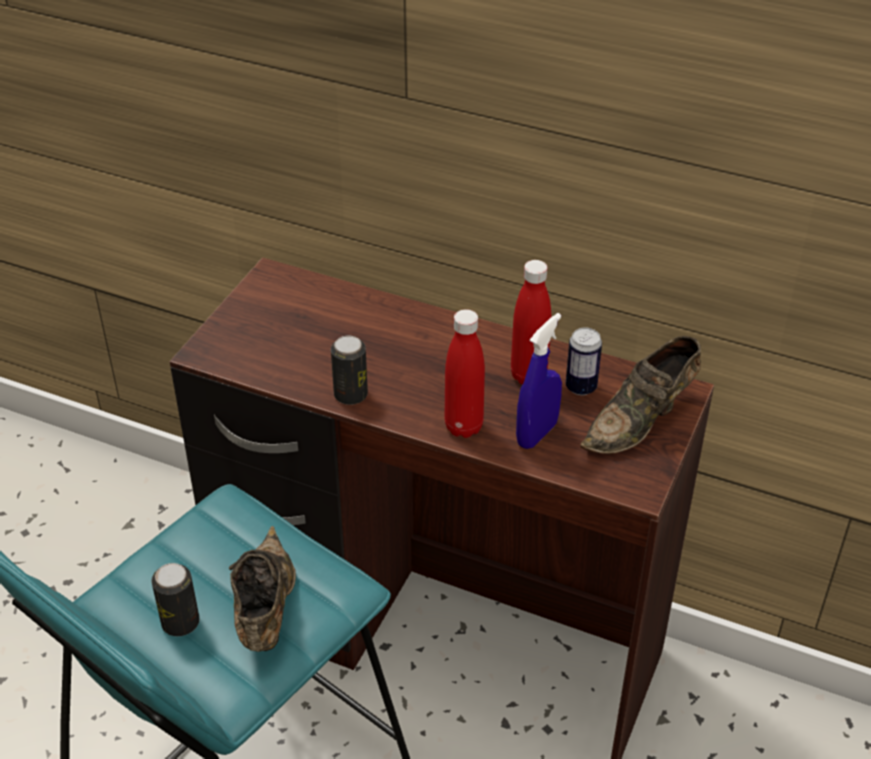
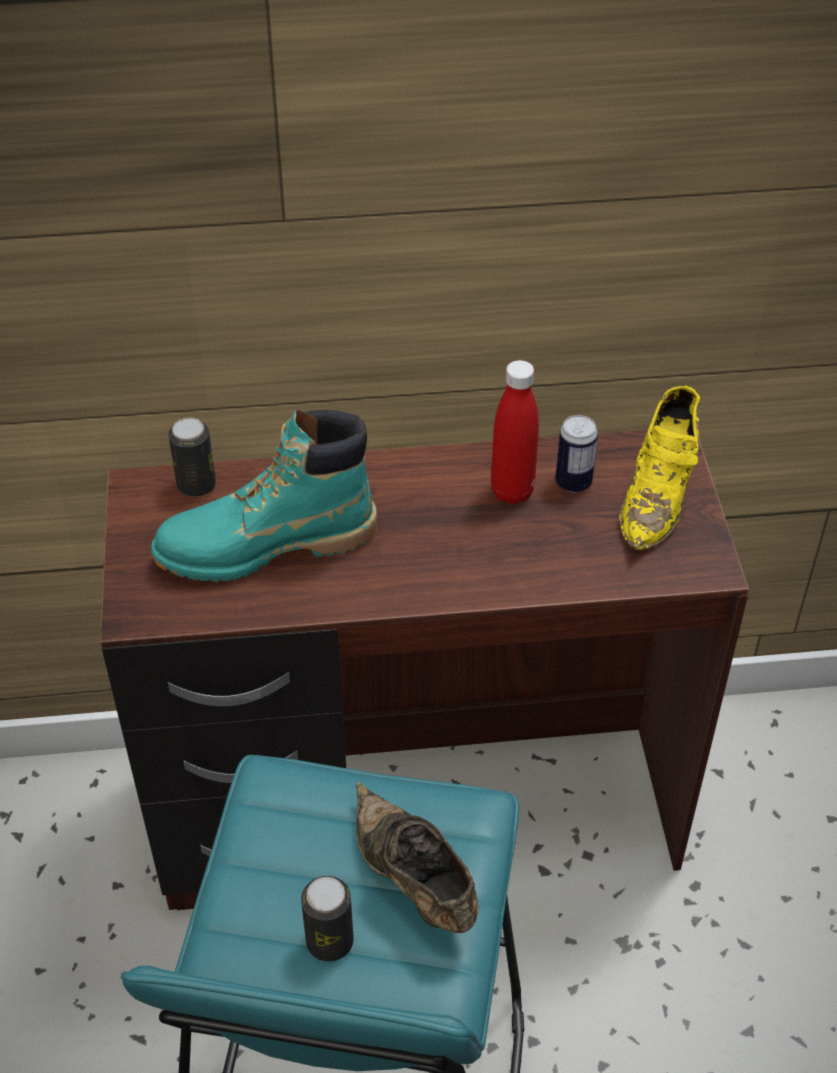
camera: 30 degrees left, 5 degrees up
can [331,335,368,405] -> can moved to [168,418,216,497]
red bottle [445,309,485,438] -> none
blue spray bottle [516,313,562,449] -> none
brown shoe [580,336,701,454] -> yellow shoe [619,386,700,550]
none -> turquoise boot [151,410,377,582]

